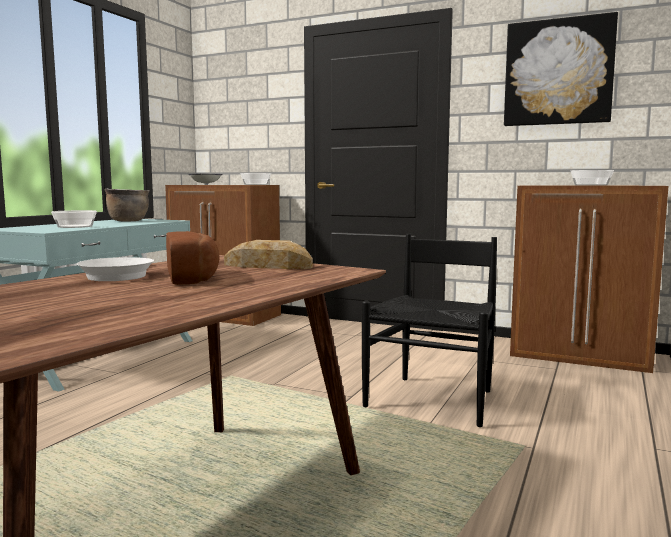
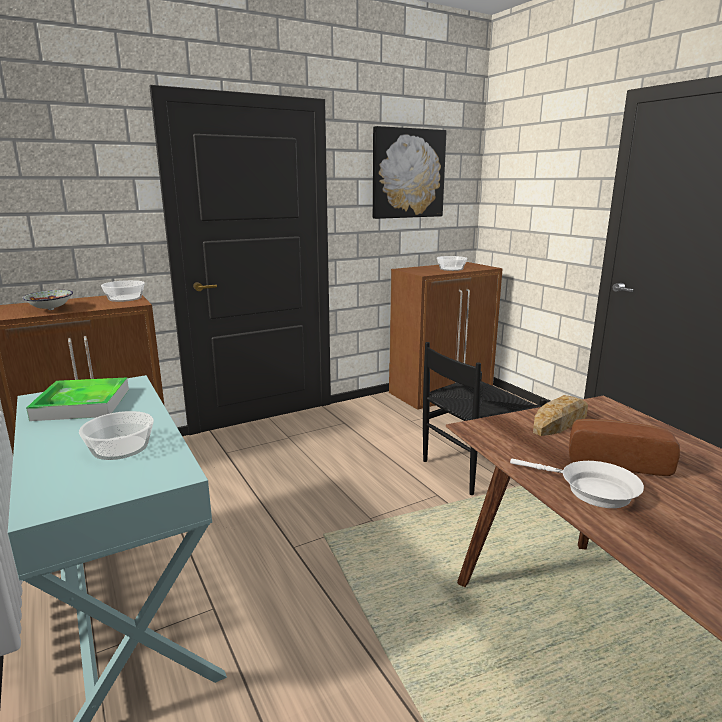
camera: 55 degrees left, 10 degrees up
brown cooking pot [104,189,150,222] -> tray [26,378,129,421]
black chair [362,234,497,427] -> black chair turned 90 degrees counterclockwise [423,342,547,495]

